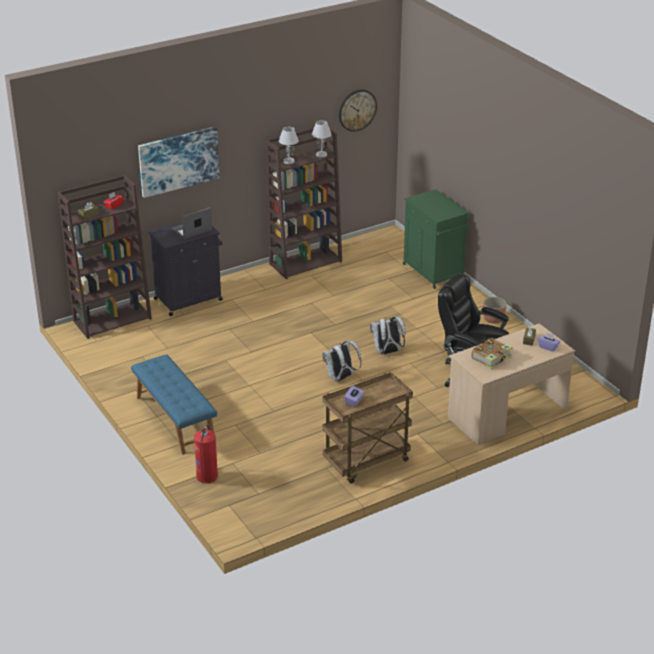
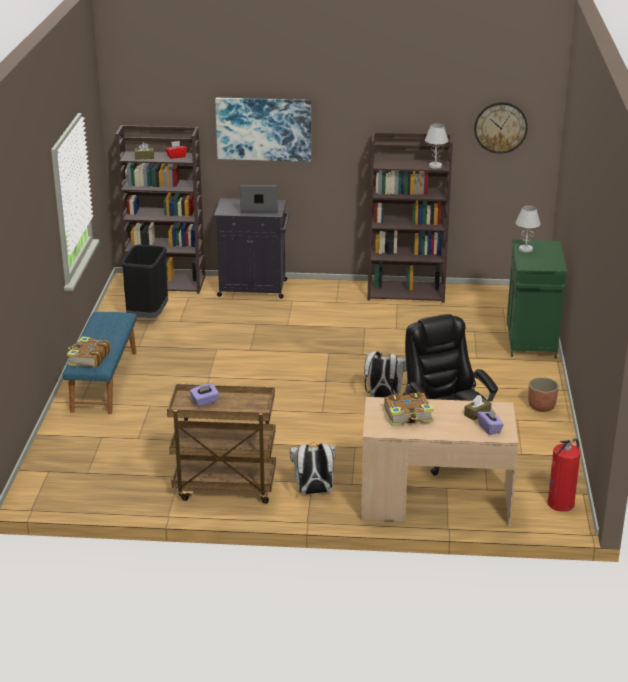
camera: 35 degrees right, 5 degrees down
fire extinguisher [194,424,218,483] -> fire extinguisher moved to [547,438,581,512]
white table lamp [279,127,299,164] -> white table lamp moved to [515,206,541,252]
white backpack [322,340,361,382] -> white backpack moved to [290,442,336,494]
none -> book [67,336,110,368]
none -> black trash can [121,245,168,318]

